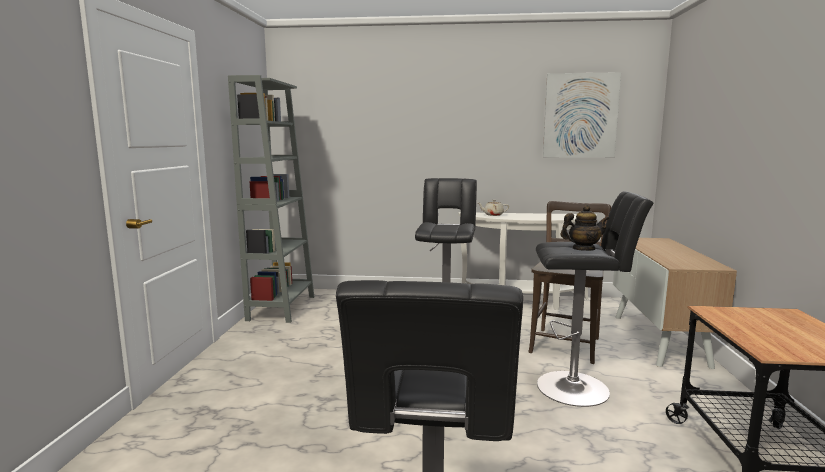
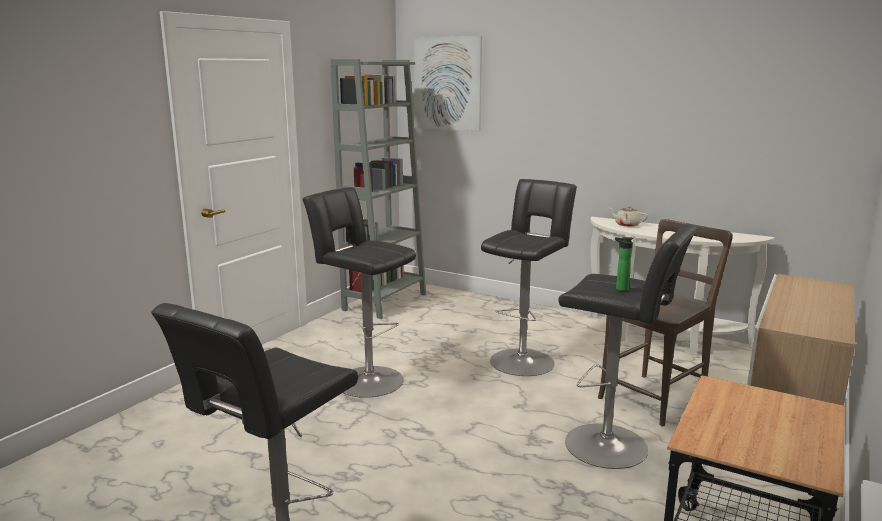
camera: 25 degrees right, 5 degrees up
picture [543,72,621,158] -> picture moved to [413,36,482,131]
teapot [561,205,609,251] -> bottle [615,237,634,291]
none -> black stool [302,187,416,398]

